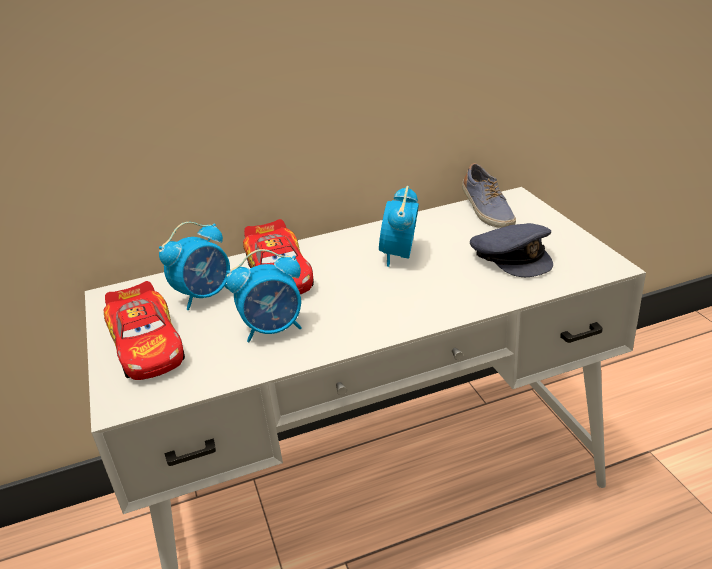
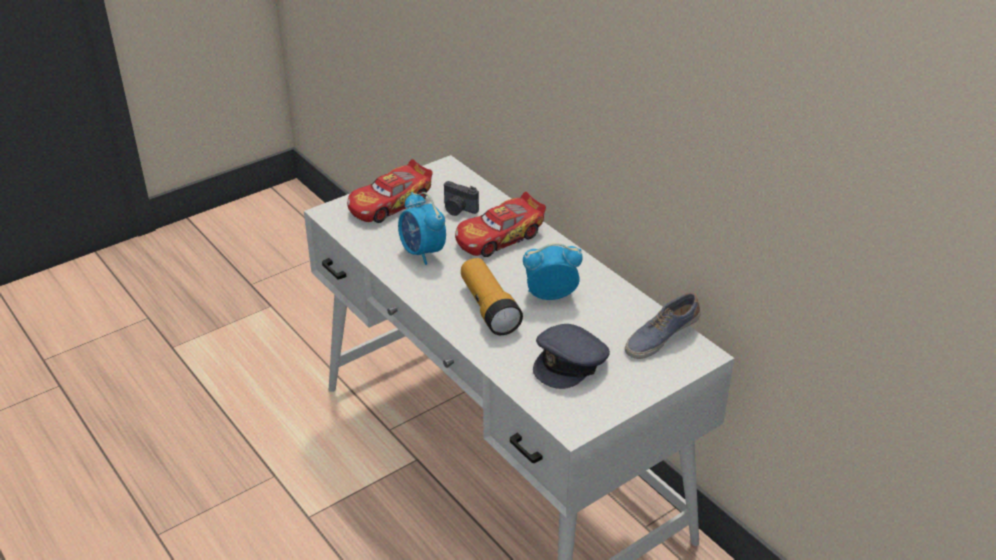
camera: 70 degrees right, 5 degrees up
alarm clock [159,222,230,310] -> camera [444,181,479,216]
none -> flashlight [461,258,523,335]

